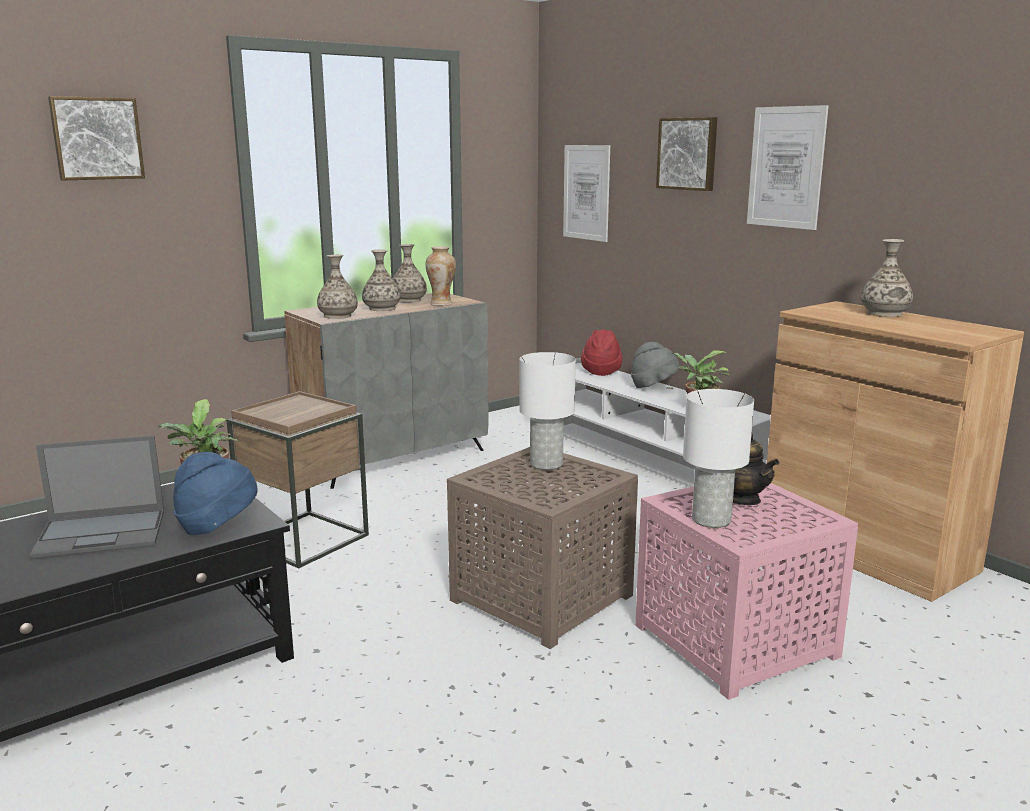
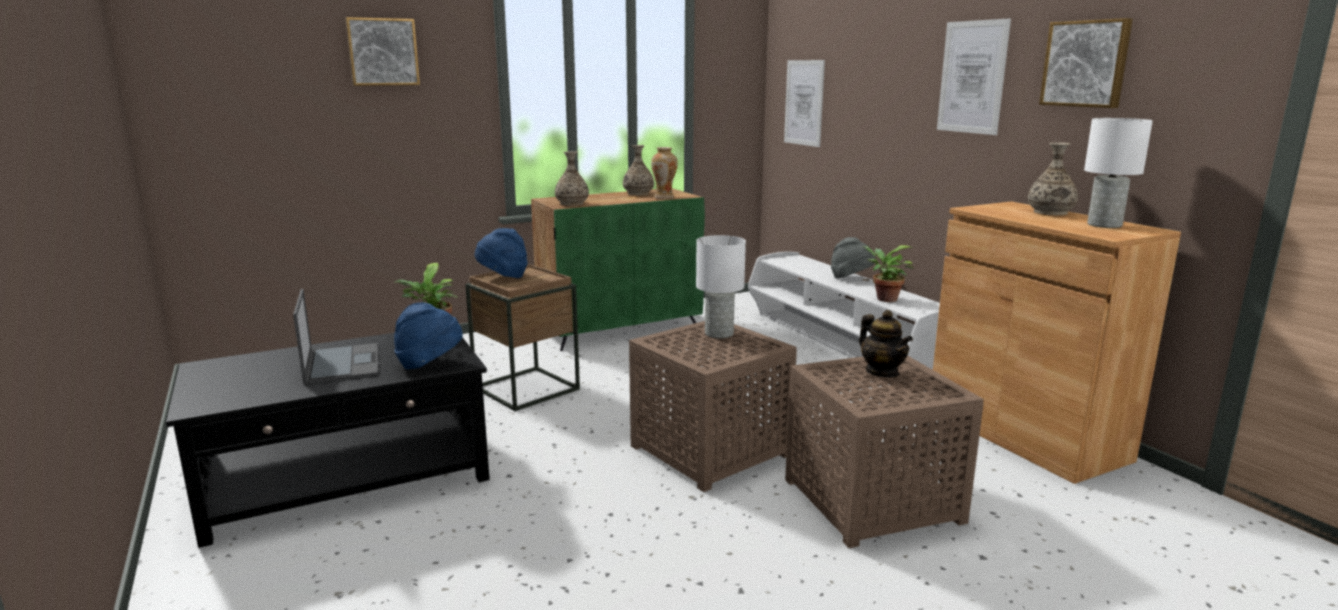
camera: 10 degrees right, 0 degrees up
laptop [30,435,164,558] -> laptop turned 105 degrees counterclockwise [293,289,378,384]
grey cabinet [284,293,489,489] -> green cabinet [531,188,705,351]
vase [362,249,401,311] -> none
red hat [581,329,622,376] -> none
pink side table [635,483,858,700] -> brown side table [785,355,984,548]
picture [656,117,717,191] -> picture moved to [1039,18,1133,108]
white table lamp [683,389,754,528] -> white table lamp moved to [1084,118,1153,228]
none -> blue hat [475,228,528,278]

